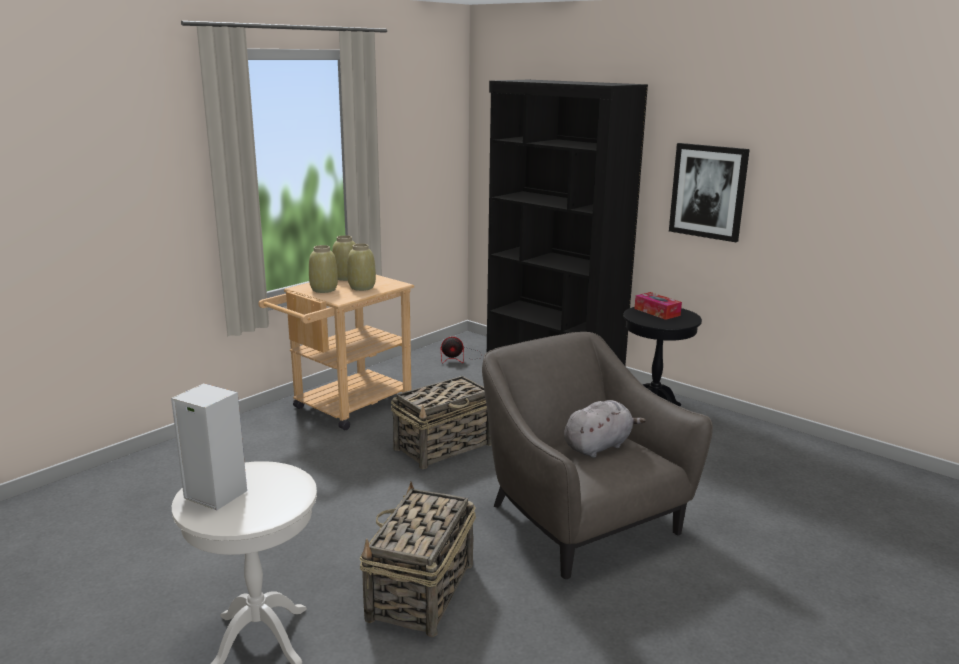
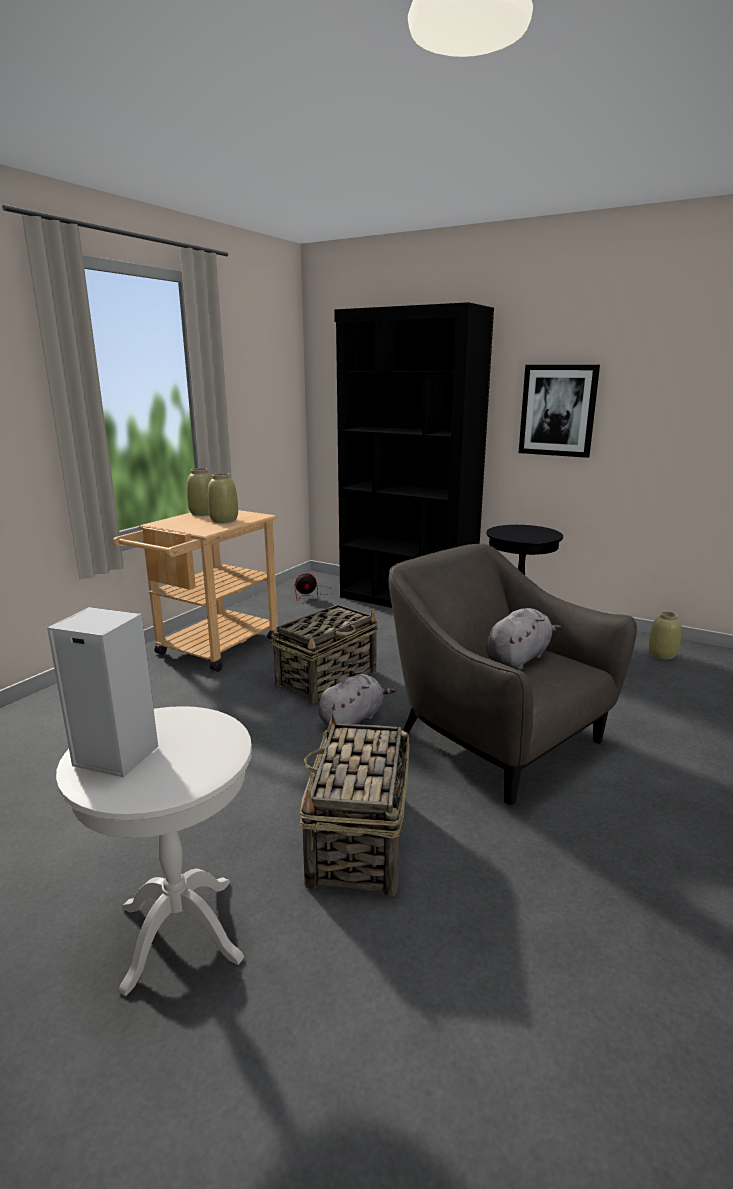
camera: 10 degrees left, 0 degrees up
beige vase [309,245,338,293] -> beige vase moved to [648,611,682,660]
tissue box [634,292,682,320] -> none
none -> grey plush toy [318,674,396,726]

